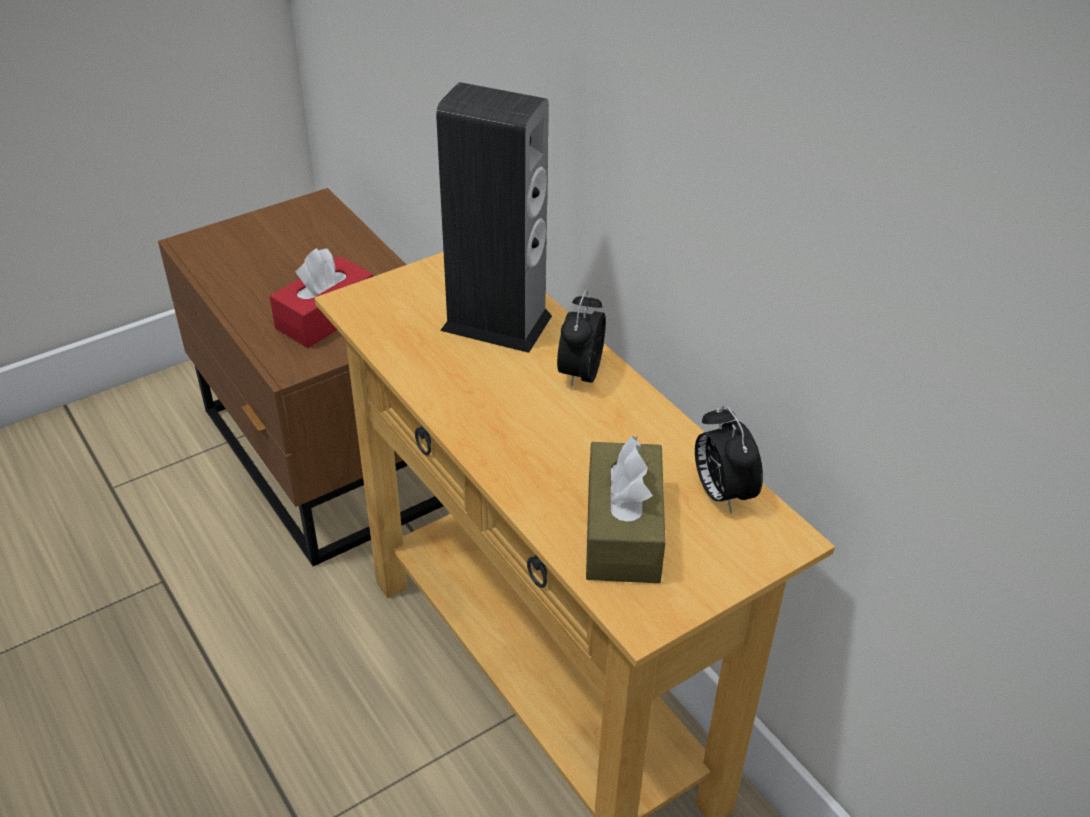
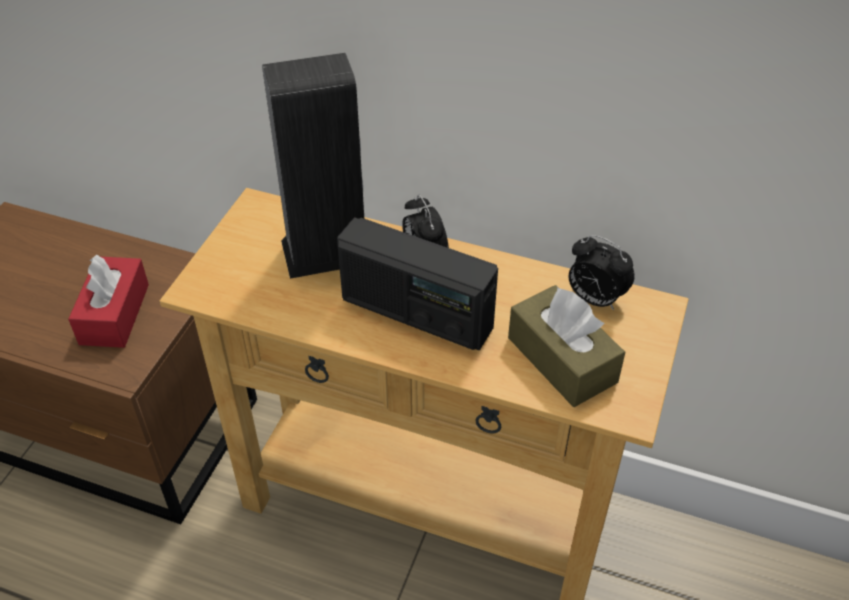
camera: 35 degrees left, 5 degrees up
none -> radio [337,218,498,350]

